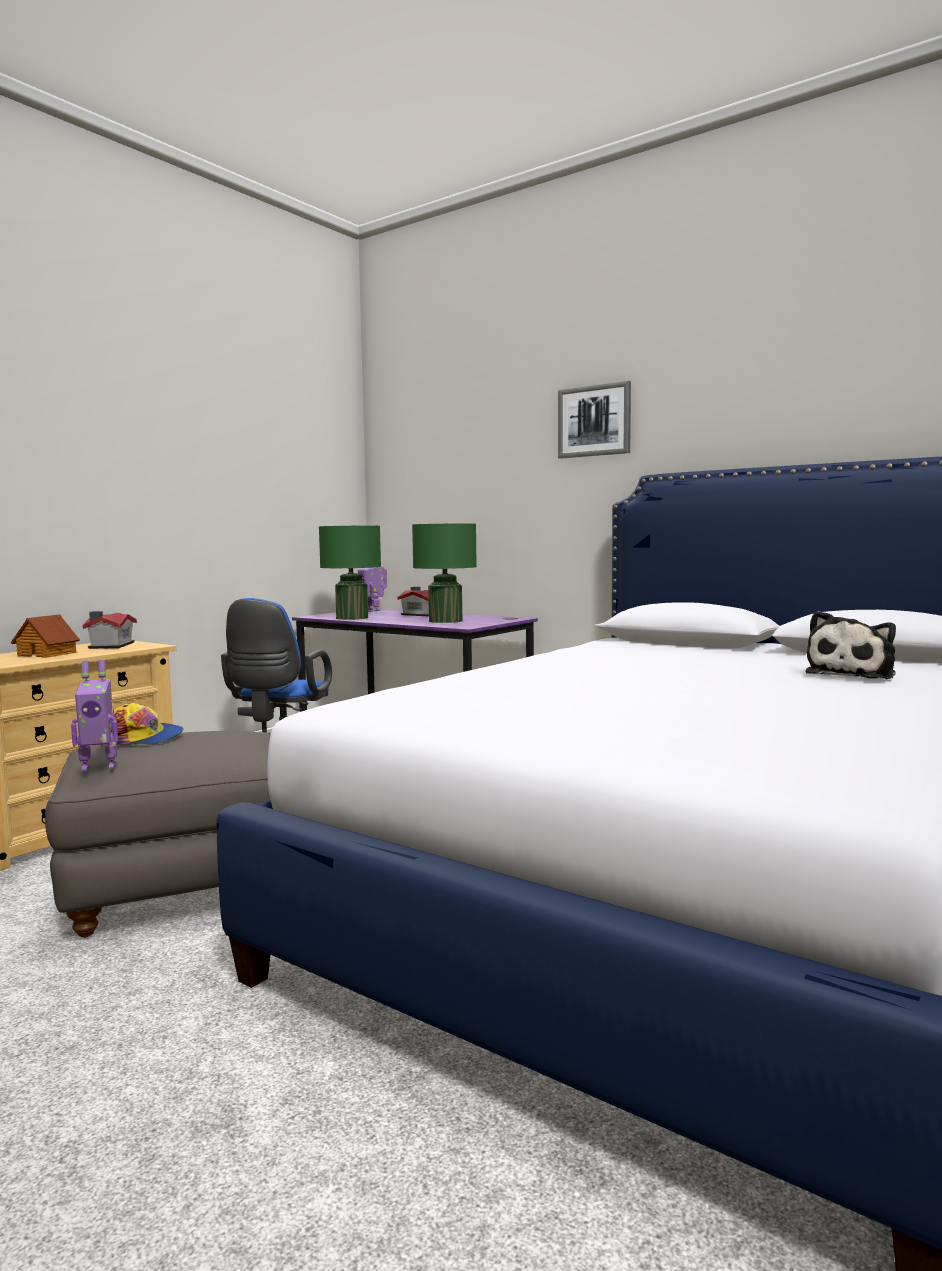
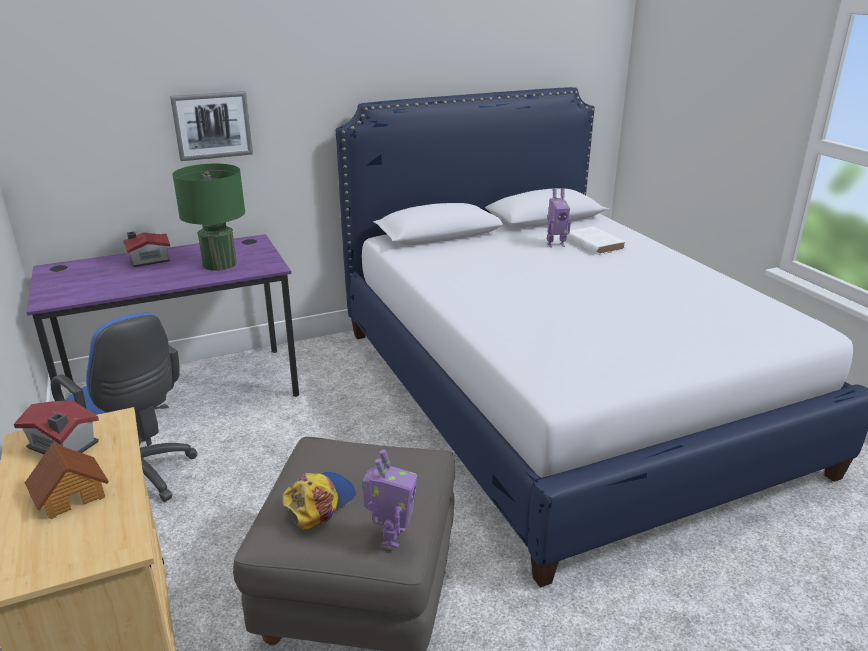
camera: 60 degrees left, 20 degrees up
green table lamp [319,526,381,620] -> none
toy robot [358,566,387,611] -> toy robot moved to [547,188,571,247]
picture [558,381,631,459] -> picture moved to [170,91,253,161]
plush toy [805,611,896,680] -> white book [566,226,626,255]

